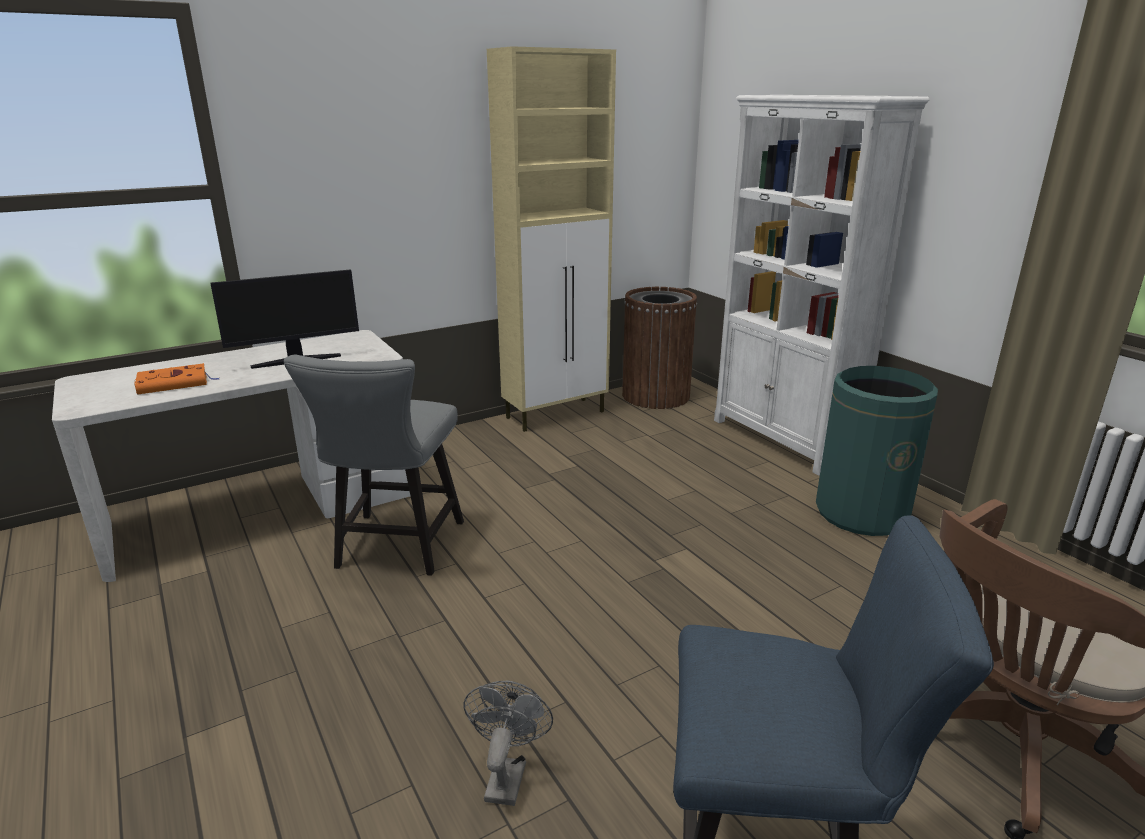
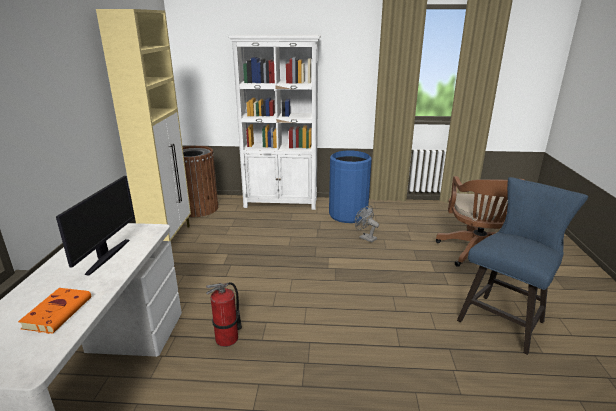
camera: 55 degrees left, 0 degrees up
grey chair [284,355,464,576] -> fire extinguisher [206,282,242,347]
grey fan [463,681,553,806] -> grey fan moved to [355,206,379,243]
green trash can [816,366,938,536] -> blue trash can [329,151,372,223]

